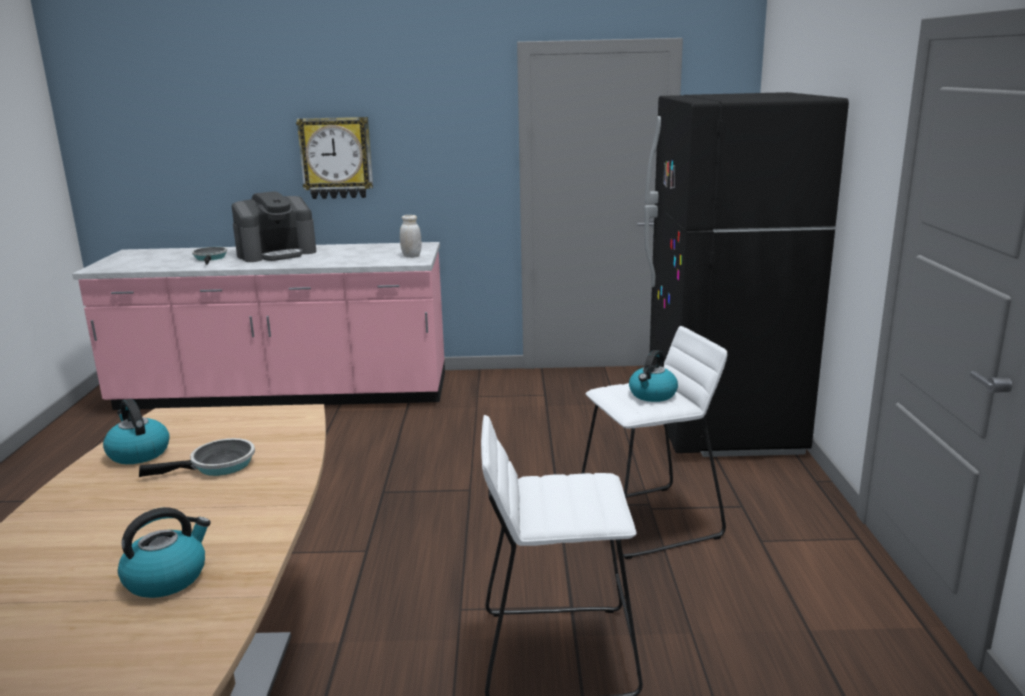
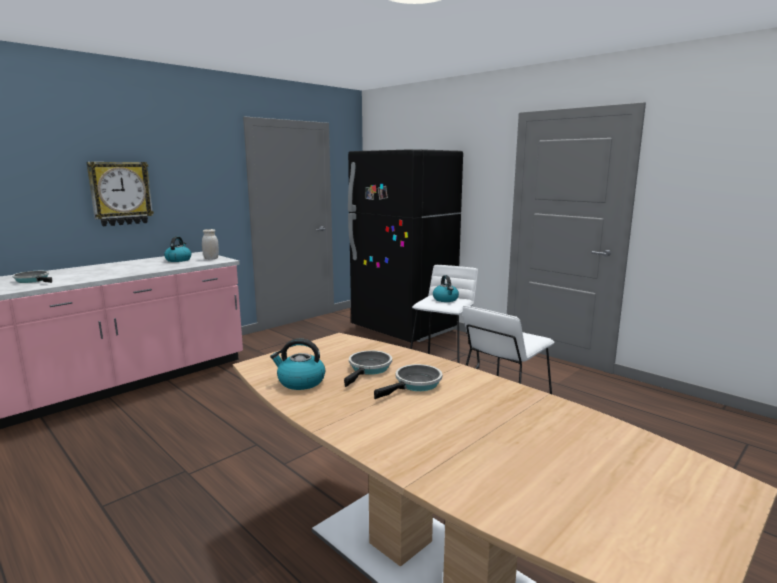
camera: 45 degrees left, 5 degrees down
kettle [118,507,211,598] -> kettle moved to [164,236,192,262]
coffee machine [232,191,316,262] -> none
none -> frying pan [374,364,442,399]

